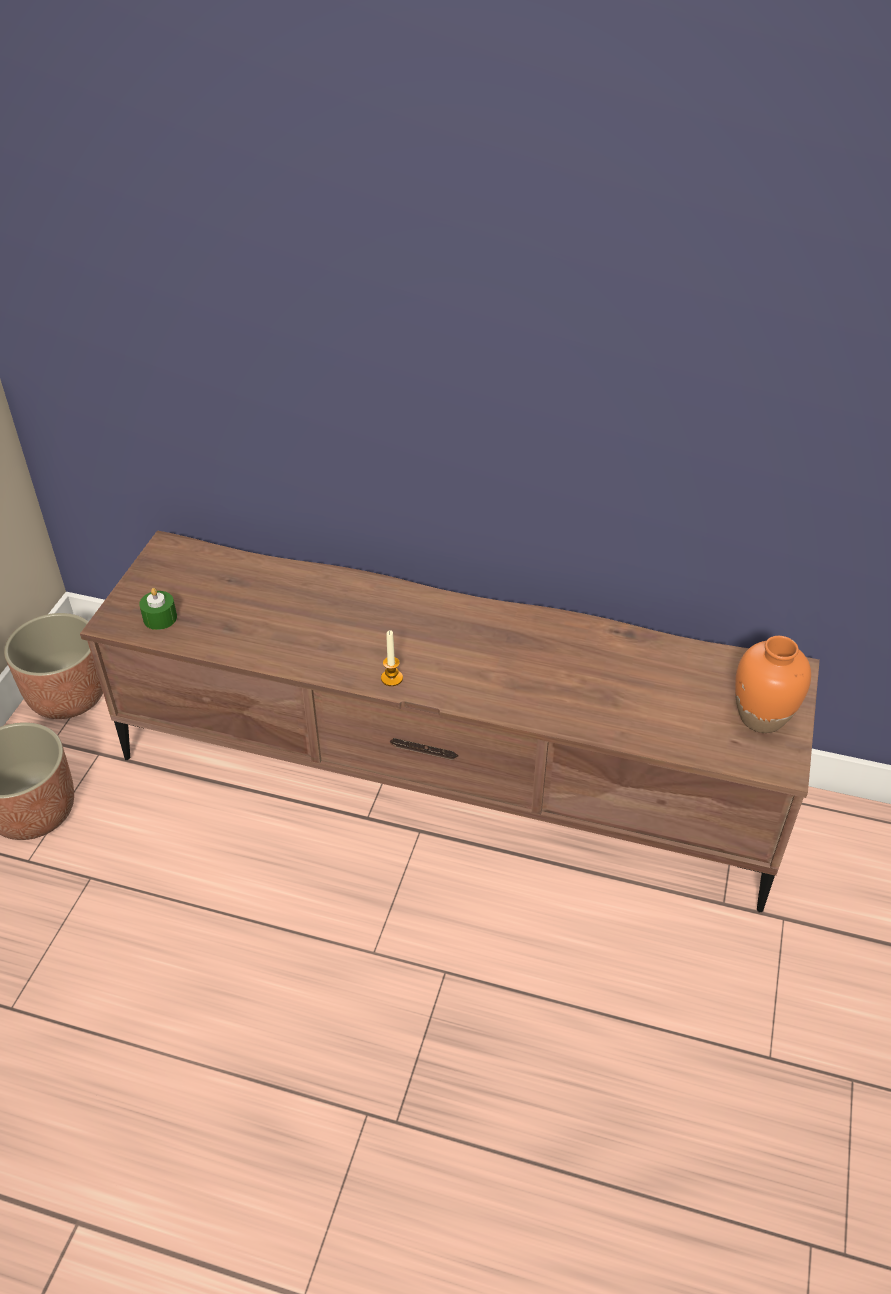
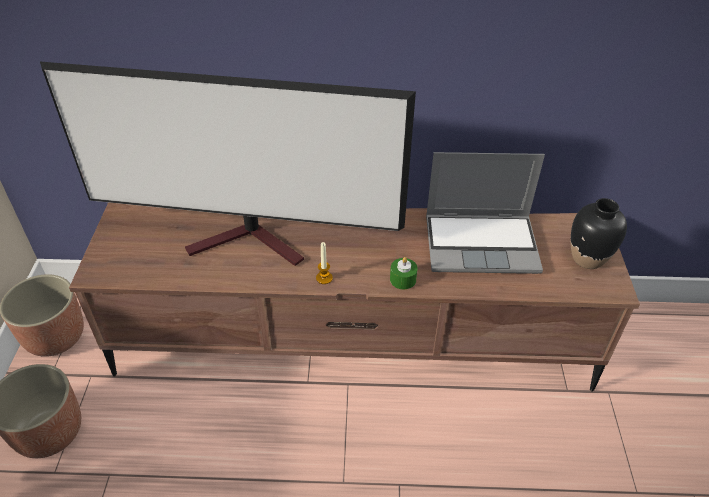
camera: 15 degrees left, 0 degrees up
green candle [139,588,177,630] -> green candle moved to [390,257,418,289]
orange vase [735,636,811,733] -> black vase [570,198,627,269]
none -> television [40,62,416,266]
none -> laptop [426,152,545,274]

